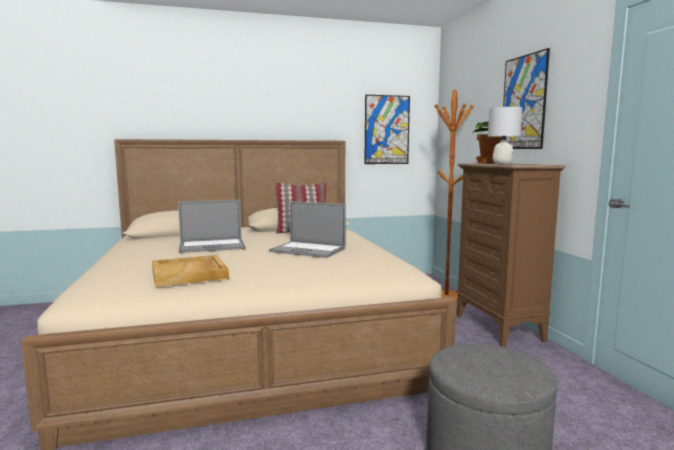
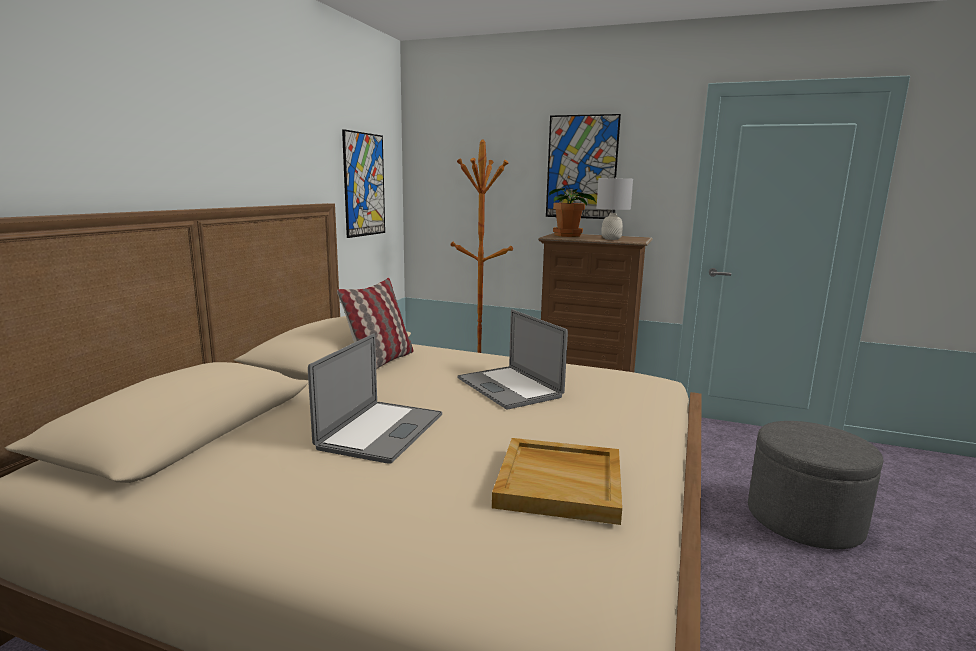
camera: 55 degrees left, 5 degrees up
laptop [269,201,346,258] -> laptop turned 90 degrees clockwise [458,309,568,409]

